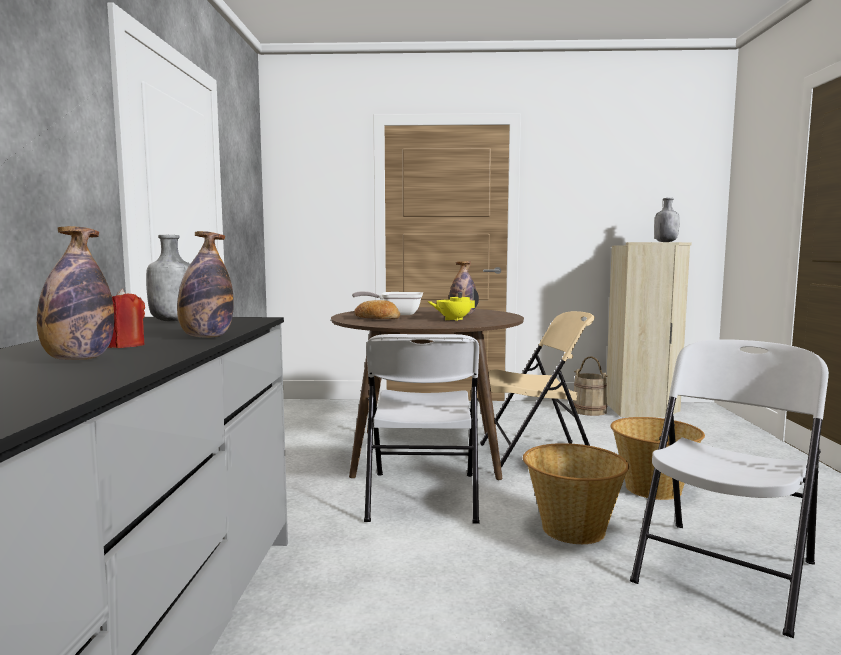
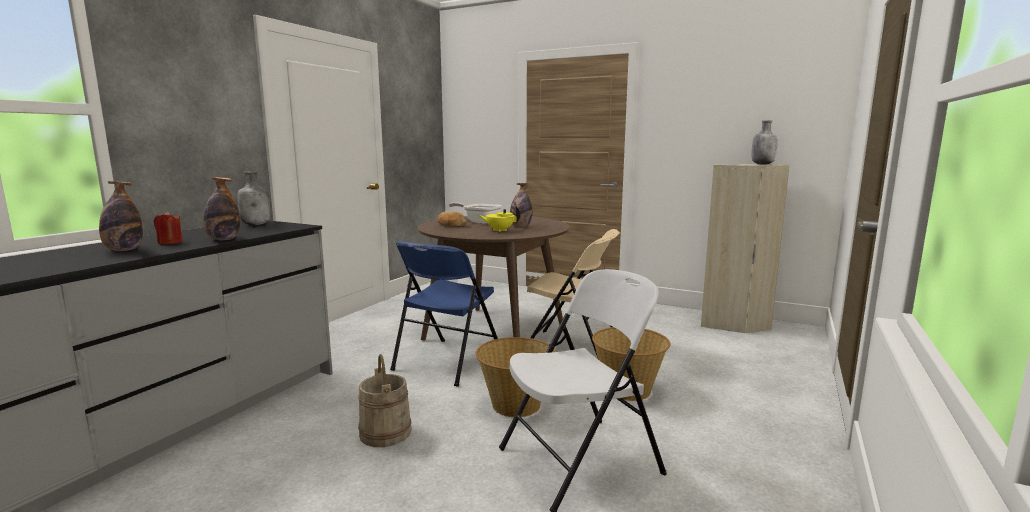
camera: 25 degrees right, 5 degrees up
white chair [364,334,479,524] -> blue chair [390,241,498,387]
beige bucket [573,356,608,416] -> beige bucket moved to [358,354,412,447]

